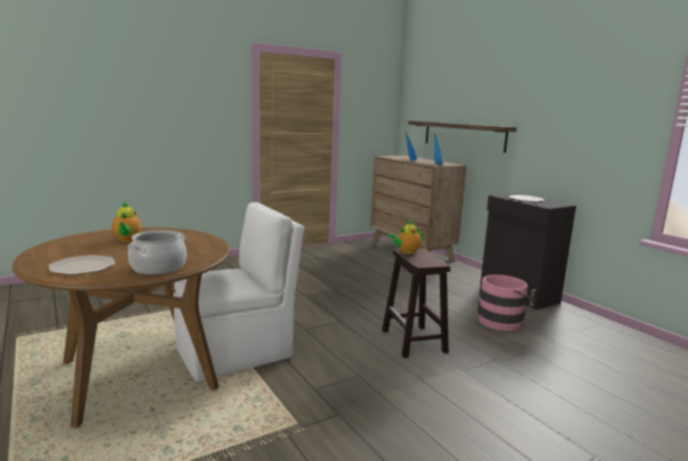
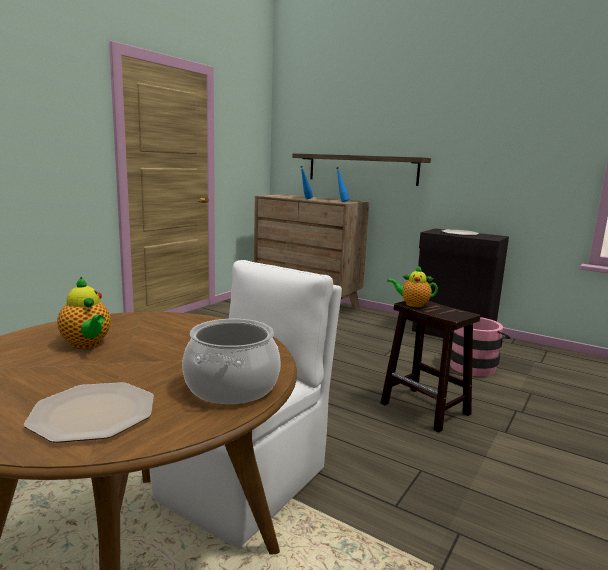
camera: 25 degrees left, 0 degrees up
teapot [387,220,424,254] -> teapot turned 60 degrees clockwise [387,265,438,307]

